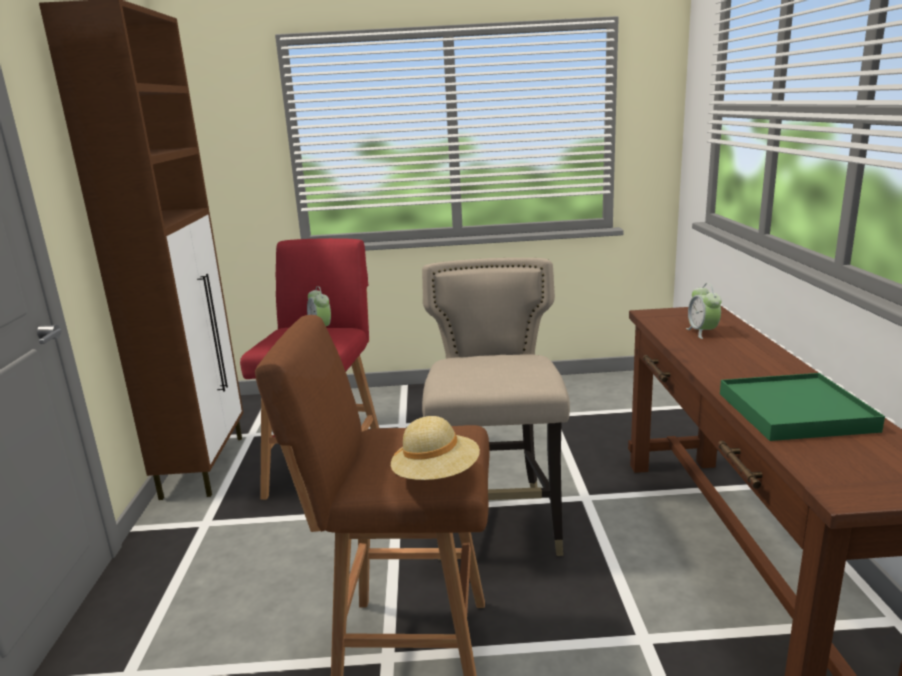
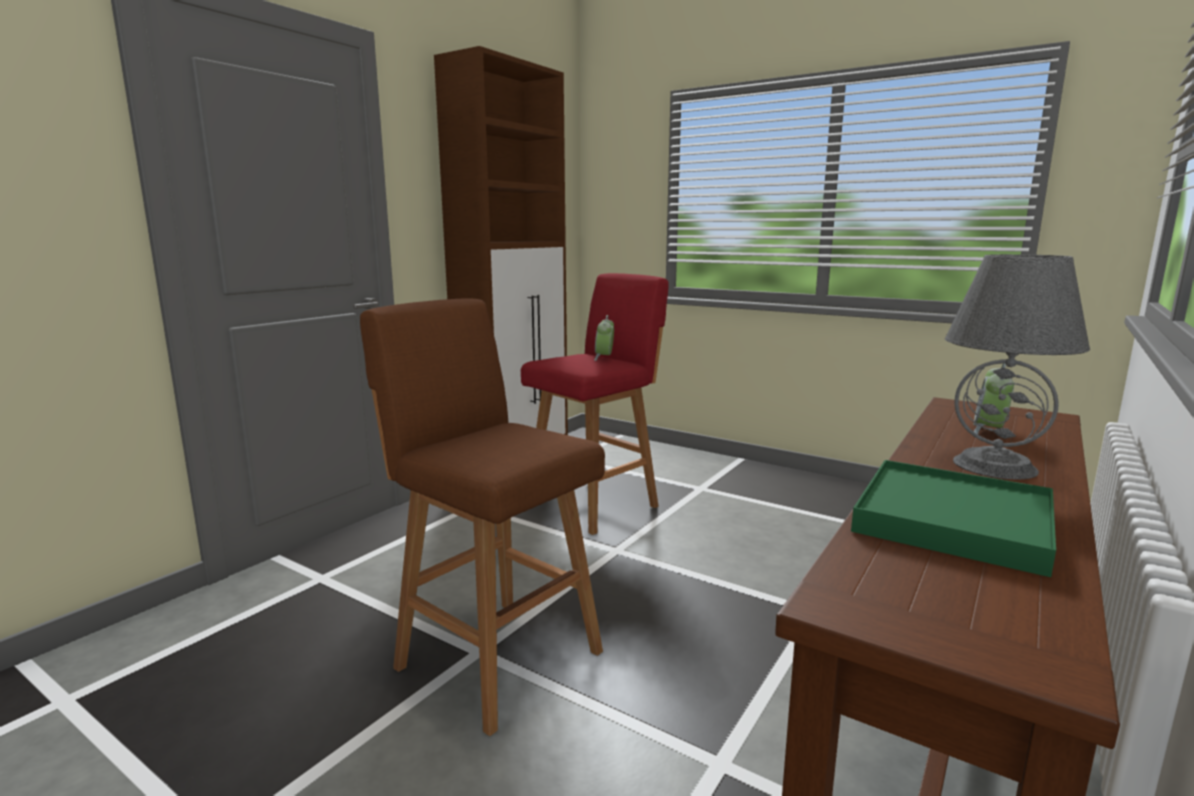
camera: 35 degrees right, 5 degrees down
beige hat [391,416,480,480] -> none
beige stool [422,258,570,560] -> none
none -> grey table lamp [945,254,1090,480]

